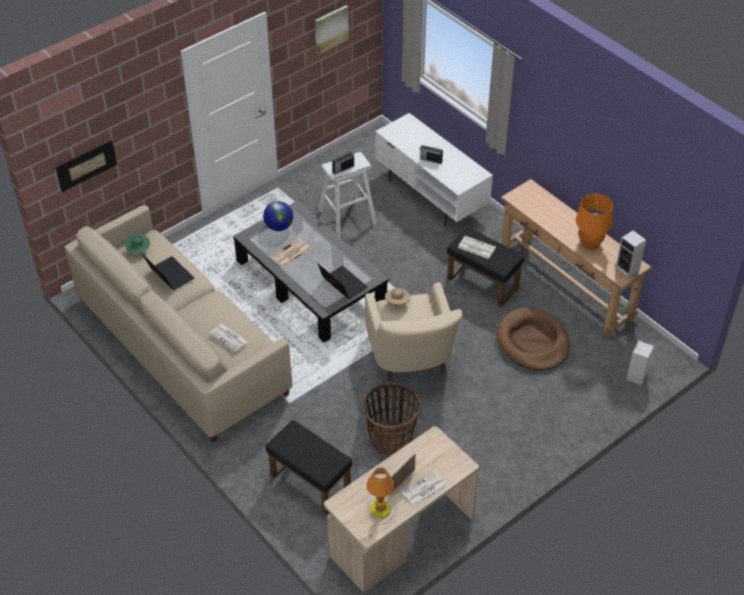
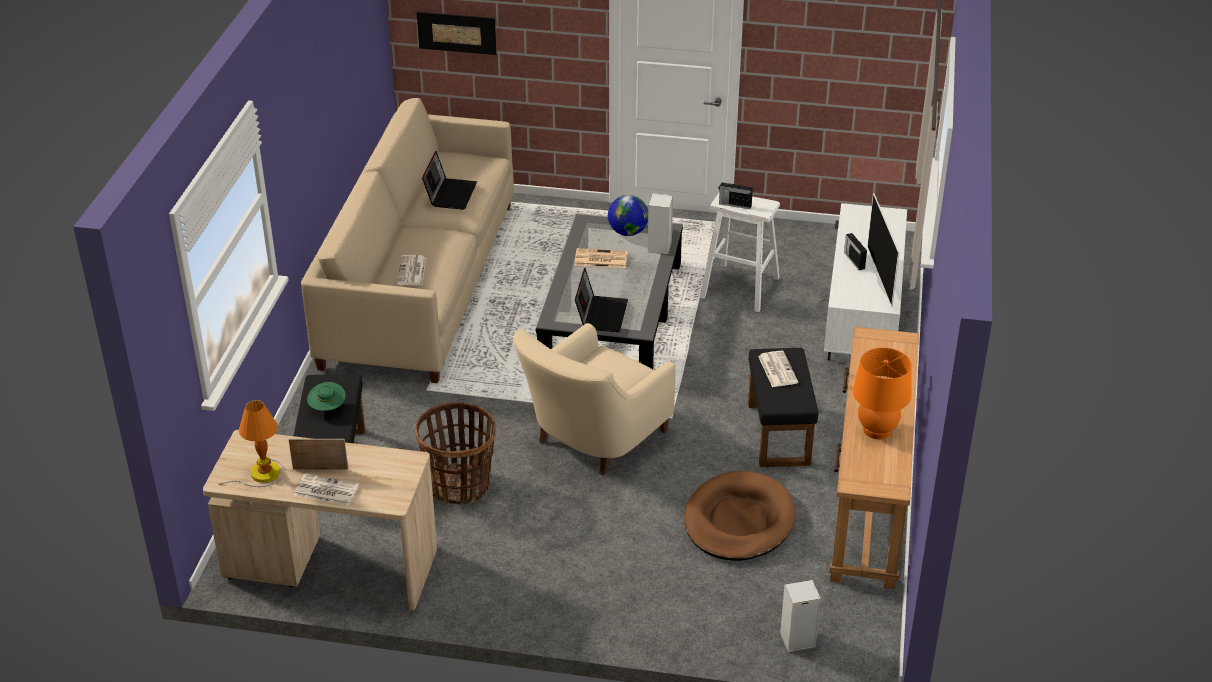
camera: 50 degrees right, 10 degrees down
green hat [125,233,150,253] -> green hat moved to [307,382,346,411]
picture [315,5,349,55] -> none
beige hat [385,288,411,306] -> none
speaker [616,230,646,278] -> speaker moved to [648,193,673,254]
none -> television [867,193,900,307]

